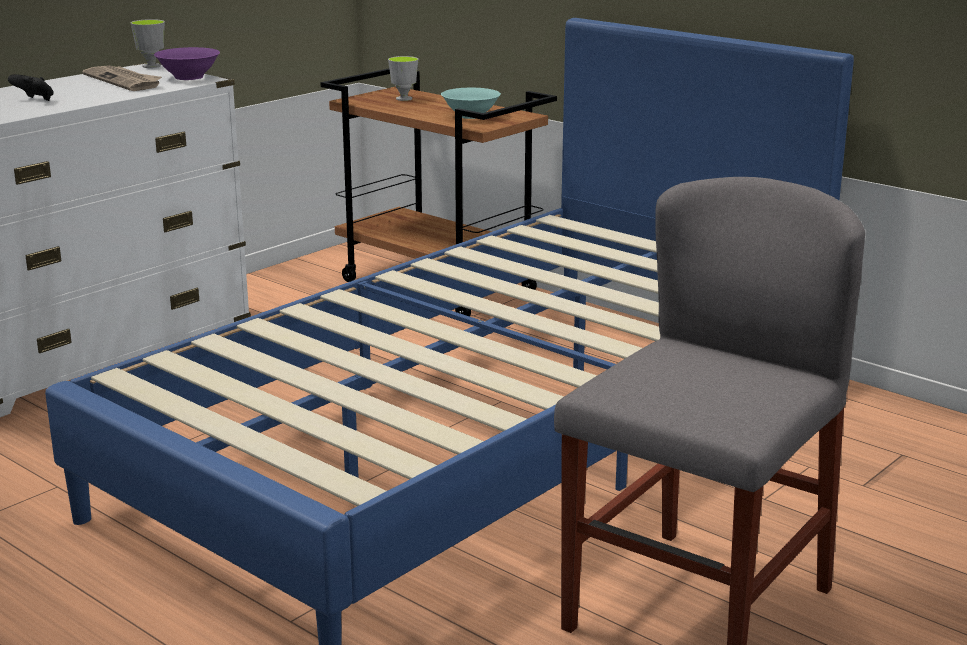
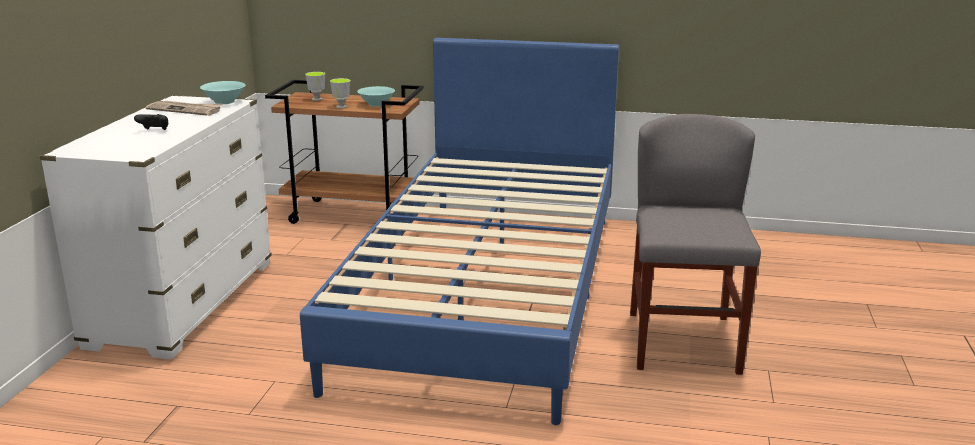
camera: 30 degrees left, 0 degrees up
cup [130,19,165,68] -> cup moved to [330,78,350,108]
purple bowl [154,47,220,80] -> turquoise bowl [200,81,246,104]

